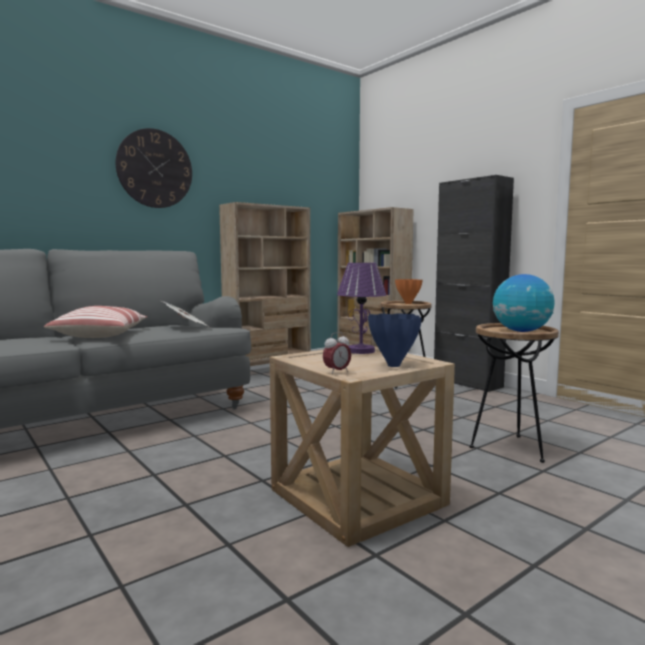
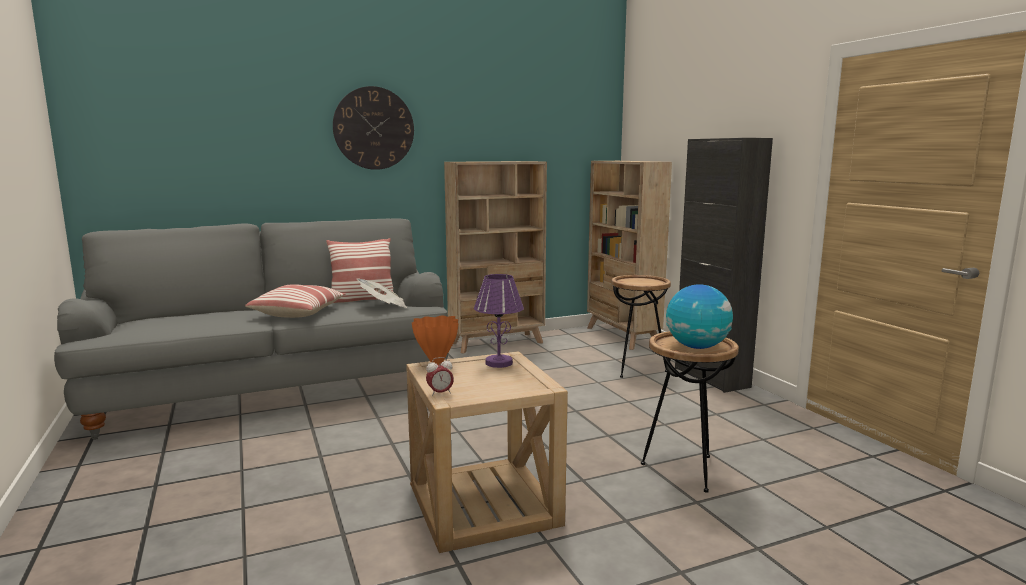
camera: 15 degrees right, 5 degrees up
blue vase [368,313,422,367] -> none
orange vase [395,279,423,304] -> orange vase moved to [412,315,458,365]
none -> pillow [326,238,393,303]

